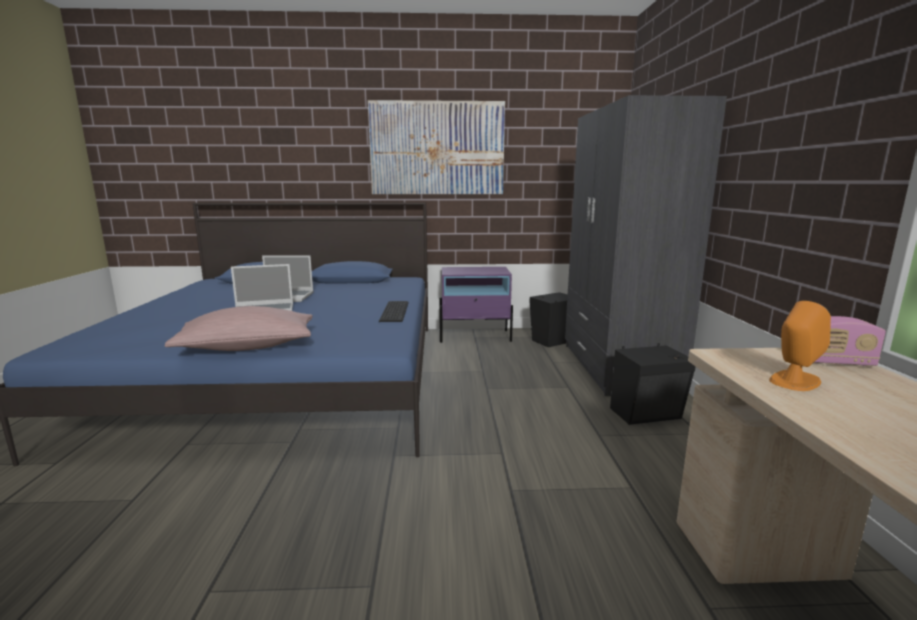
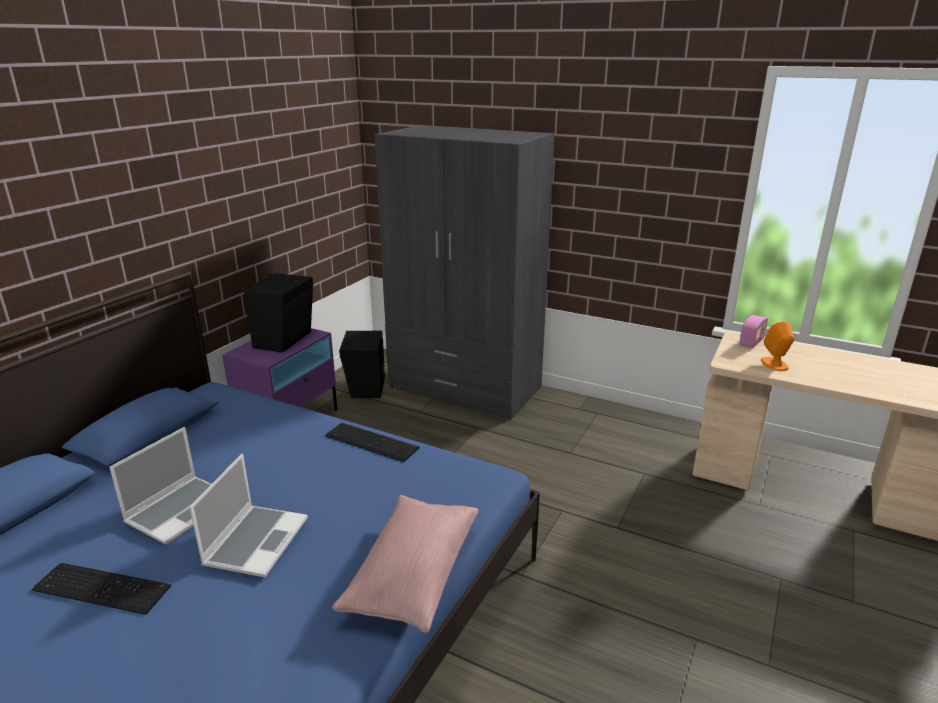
camera: 60 degrees left, 10 degrees up
picture [368,100,505,194] -> none
black speaker [610,343,695,425] -> black speaker moved to [244,273,313,353]
none -> keyboard [32,563,172,615]

